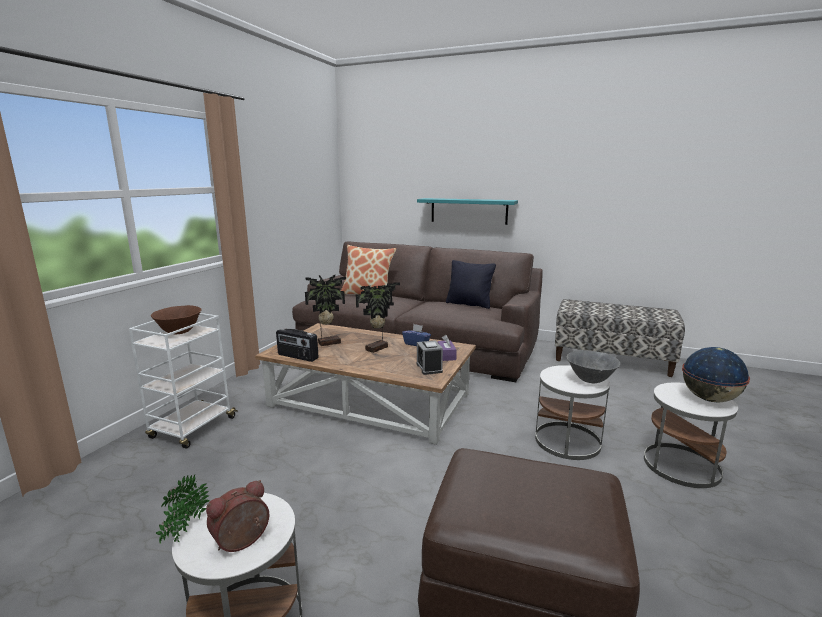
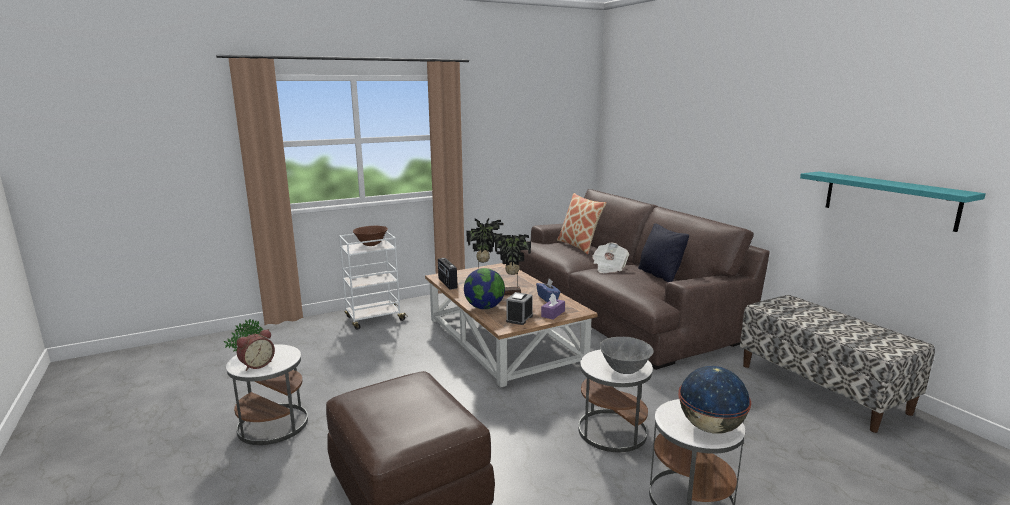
camera: 40 degrees right, 0 degrees up
alarm clock [206,480,269,552] -> alarm clock turned 135 degrees clockwise [237,329,275,371]
turquoise shelf [417,198,518,225] -> turquoise shelf moved to [800,171,986,232]
none -> globe [464,268,505,309]
none -> newspaper [592,243,629,273]

